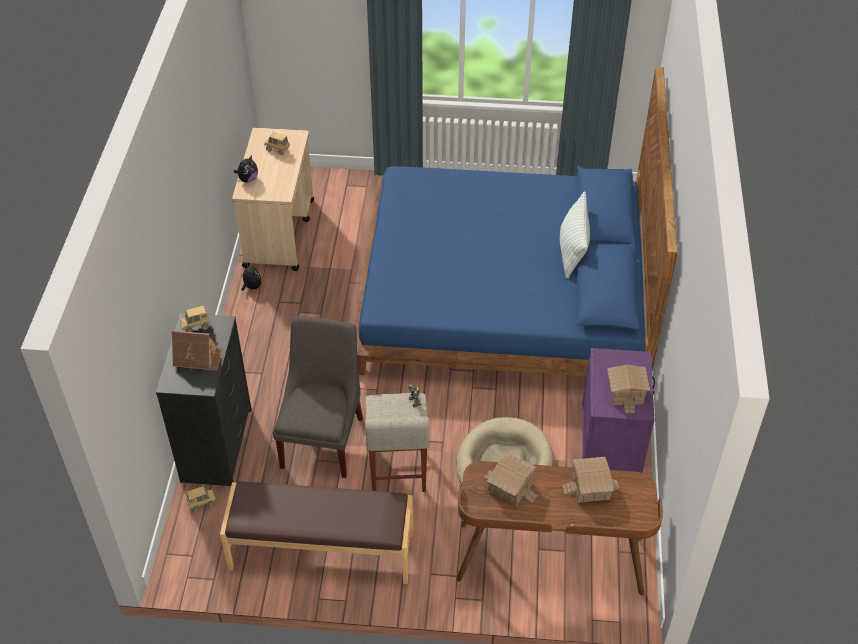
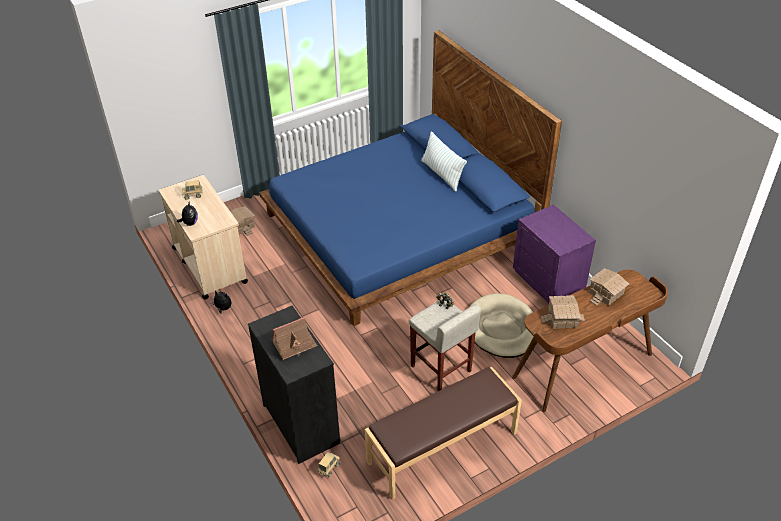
camera: 35 degrees left, 5 degrees down
toy truck [180,306,211,332] -> none
grey chair [273,316,363,478] -> none
toy house [607,365,650,413] -> toy house moved to [231,206,255,236]

